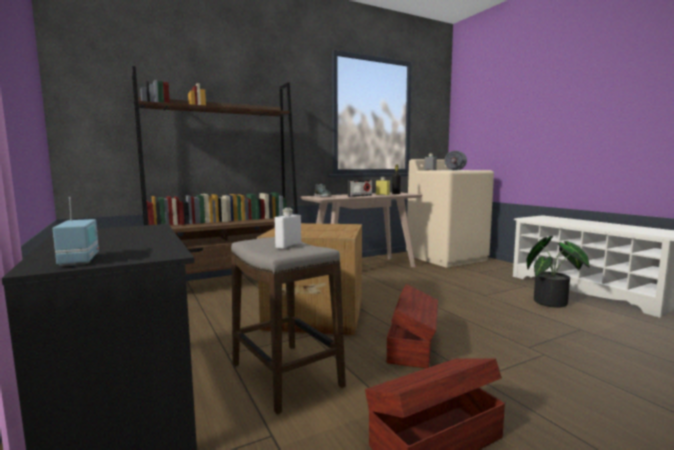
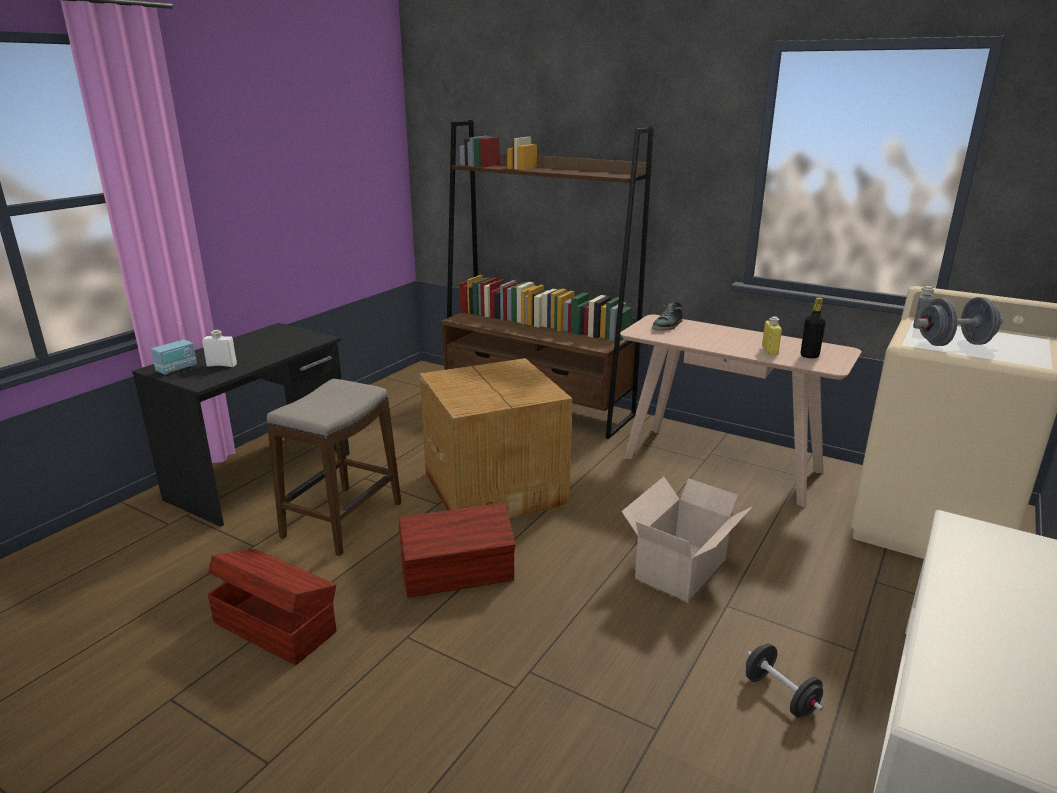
camera: 60 degrees right, 15 degrees up
white bottle [275,208,301,249] -> white bottle moved to [202,330,237,367]
radio [348,180,372,197] -> none
potted plant [526,236,590,308] -> black dumbbell [746,643,823,718]
none -> cardboard box [621,477,752,602]

